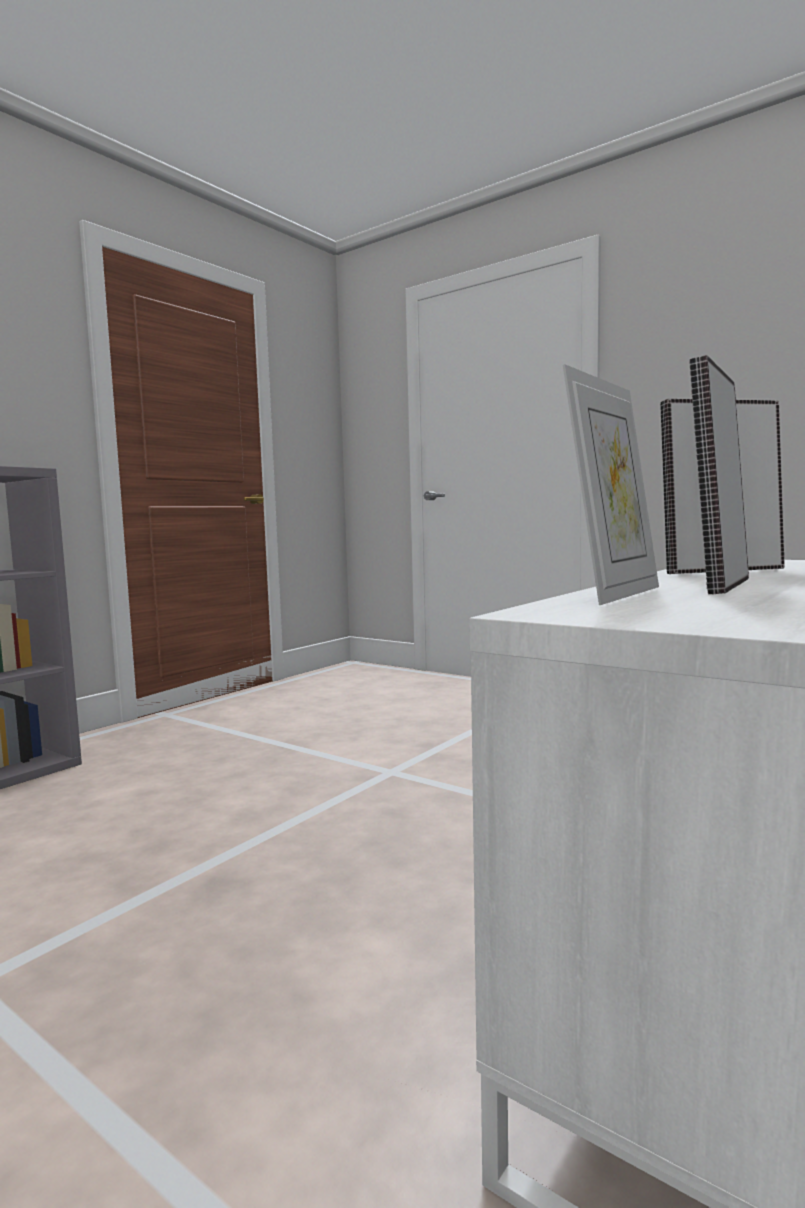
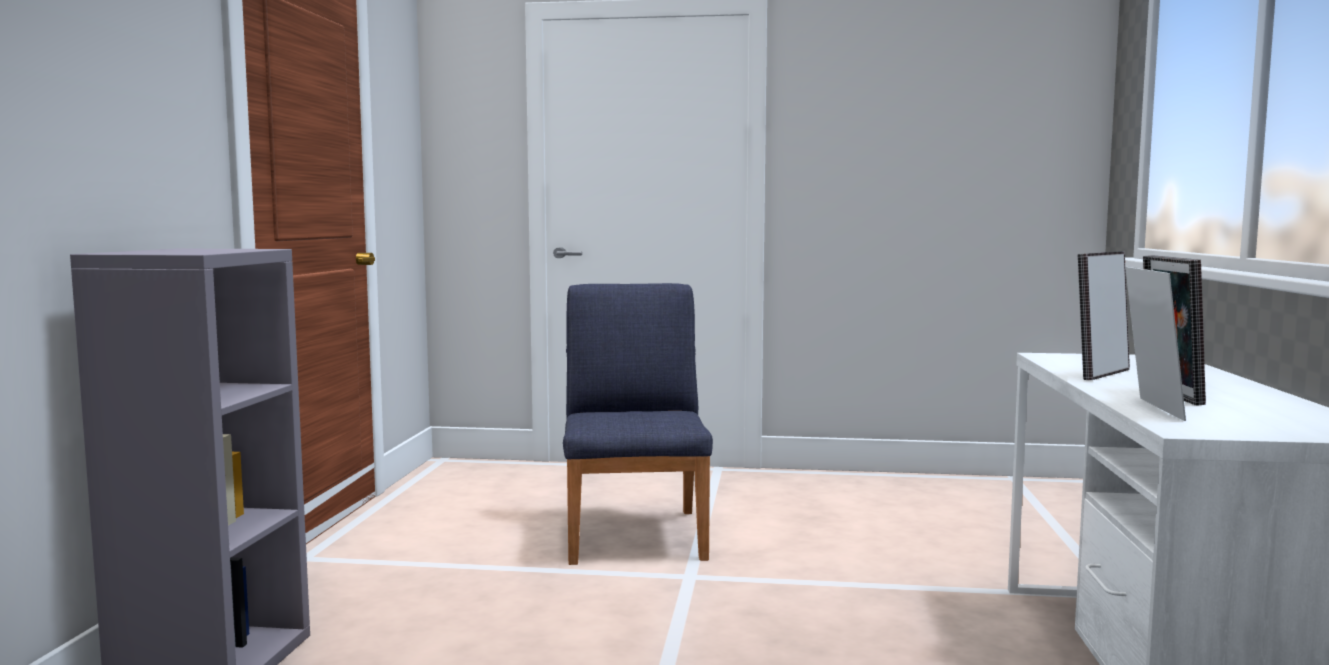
camera: 30 degrees left, 0 degrees up
none -> blue chair [563,283,713,565]

